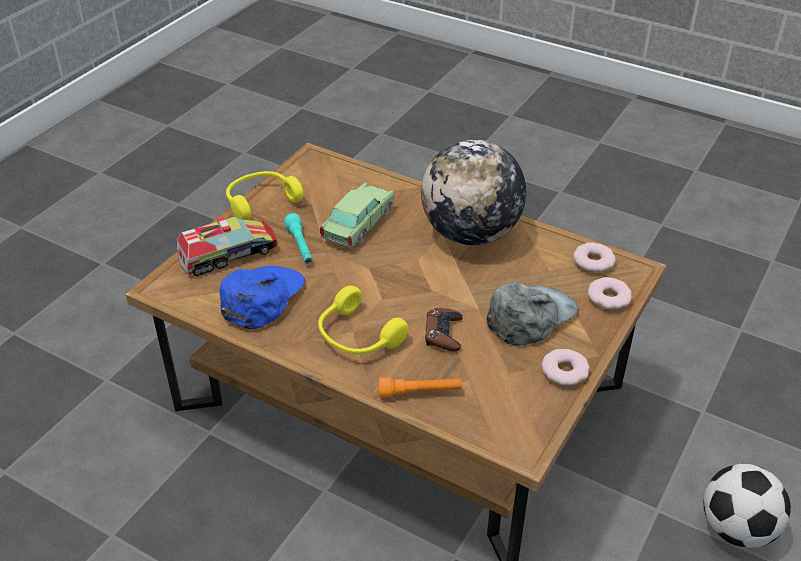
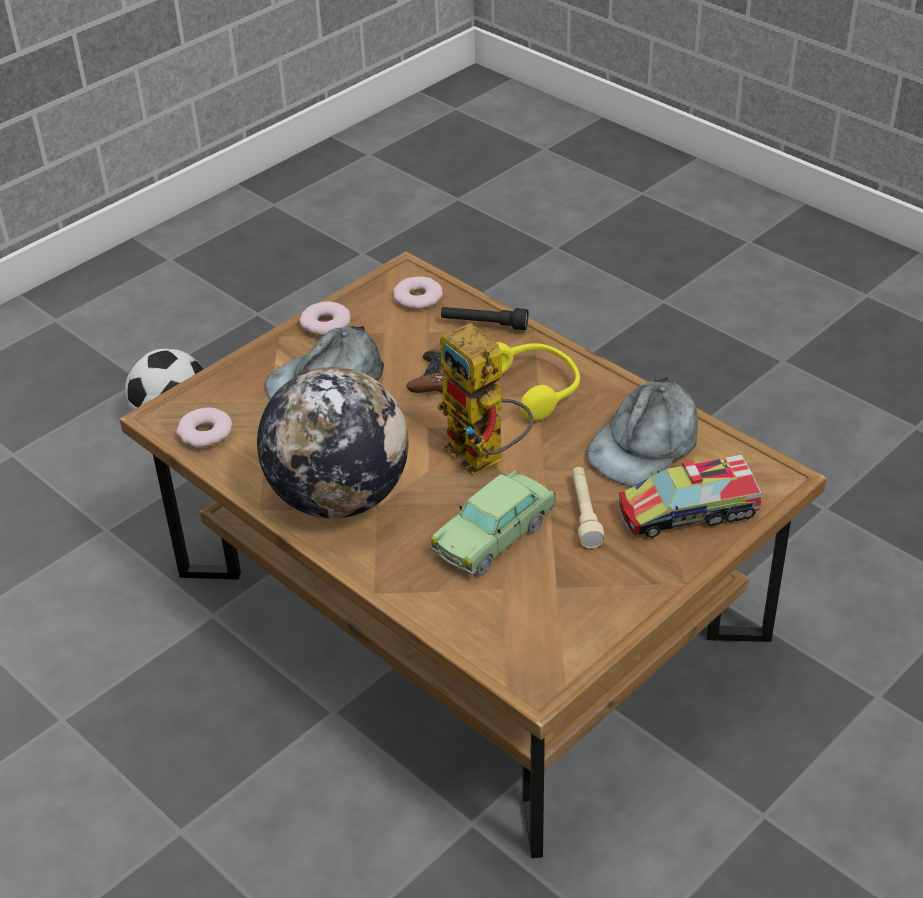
camera: 165 degrees left, 0 degrees up
blue cap [219,266,305,329] -> grey cap [586,377,698,487]
yellow headphones [226,171,304,220] -> none
turquoise flashlight [284,213,313,264] -> beige flashlight [572,467,605,548]
orange flashlight [379,377,462,398] -> black flashlight [441,307,528,330]
donut [588,277,632,310] -> donut moved to [393,276,443,310]
none -> toy robot [437,323,533,476]

